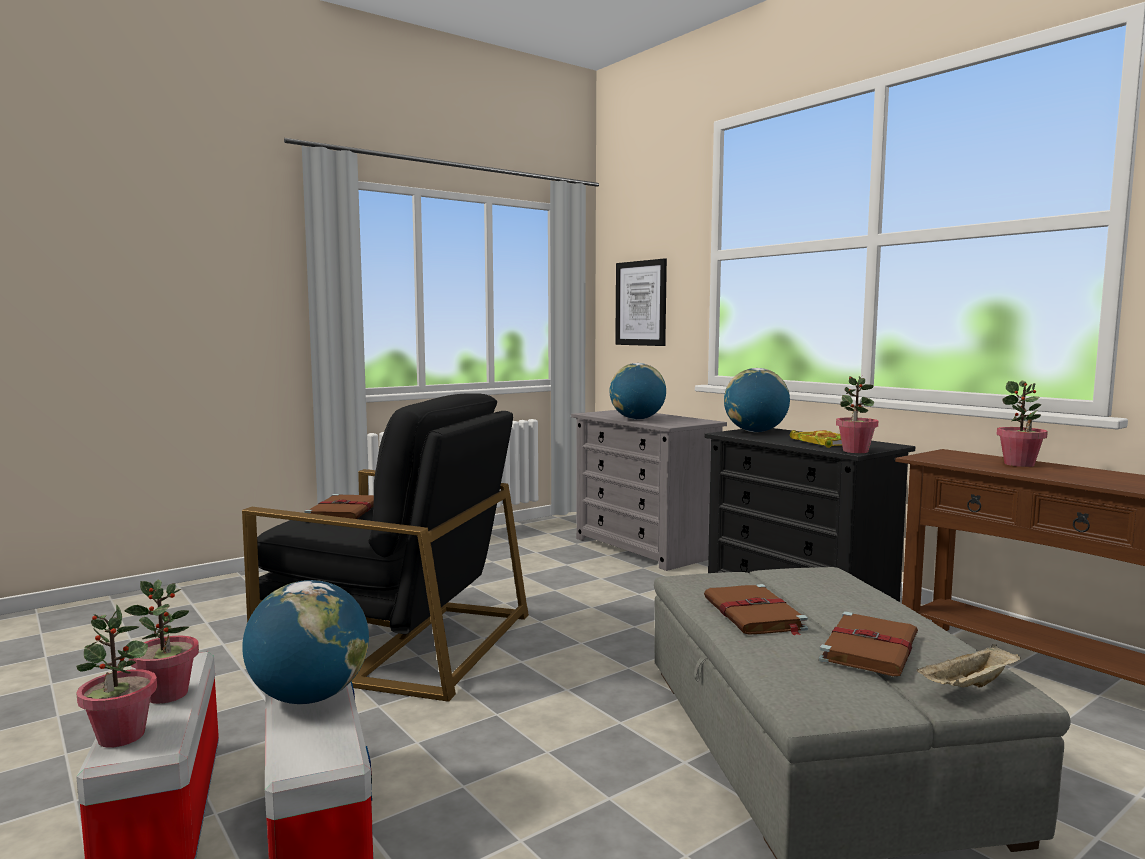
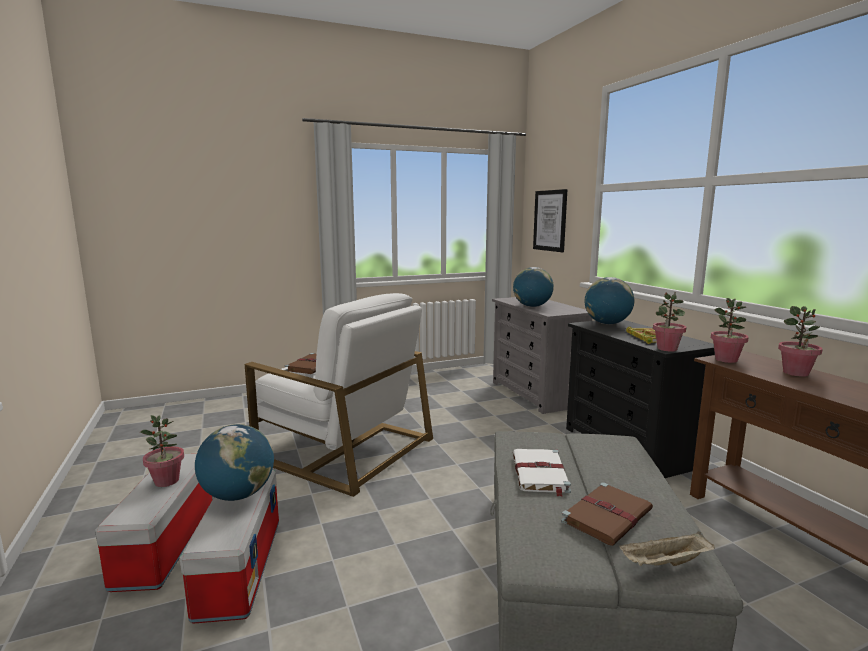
camera: 15 degrees right, 5 degrees up
potted plant [76,604,157,748] -> potted plant moved to [711,298,749,363]
black armchair [242,393,529,702] -> white armchair [245,293,433,497]
brown book [704,584,808,636] -> white book [513,449,571,497]

